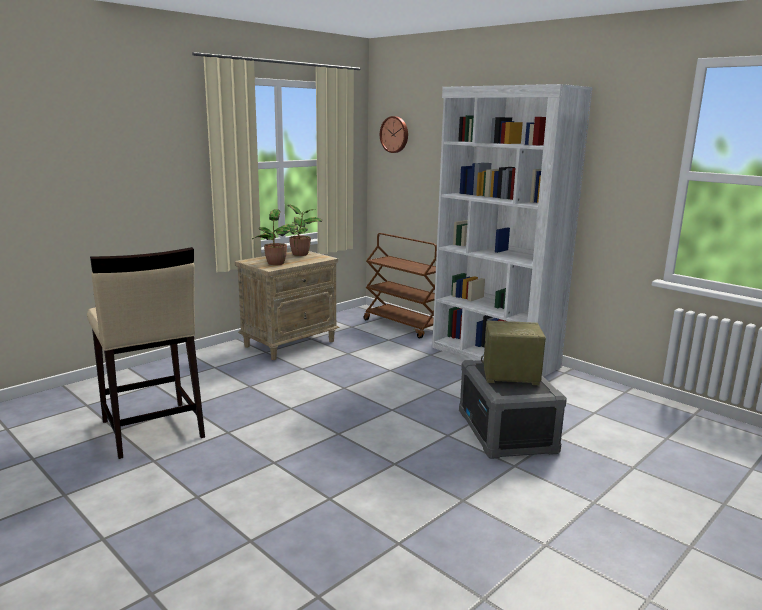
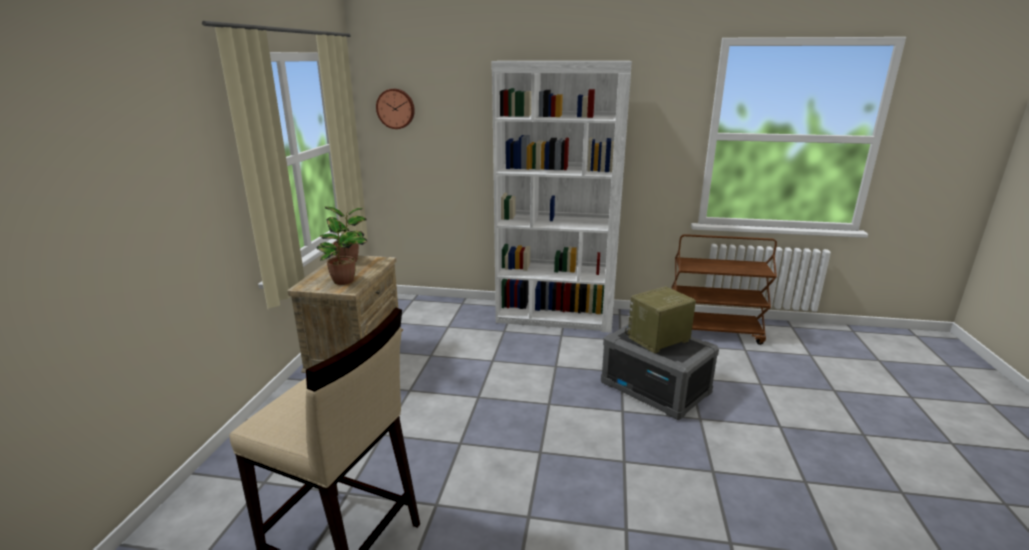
camera: 35 degrees left, 5 degrees up
brown cart [364,233,437,339] -> brown cart moved to [672,234,777,345]

